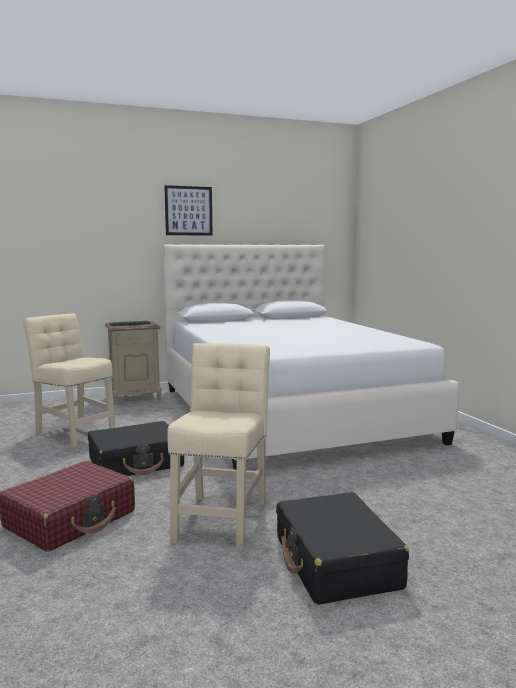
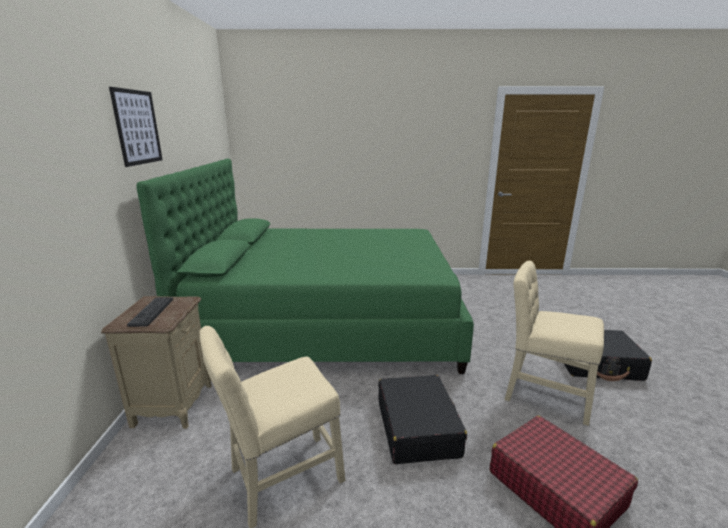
camera: 70 degrees left, 10 degrees up
white bed [163,244,460,470] -> green bed [136,159,474,374]

